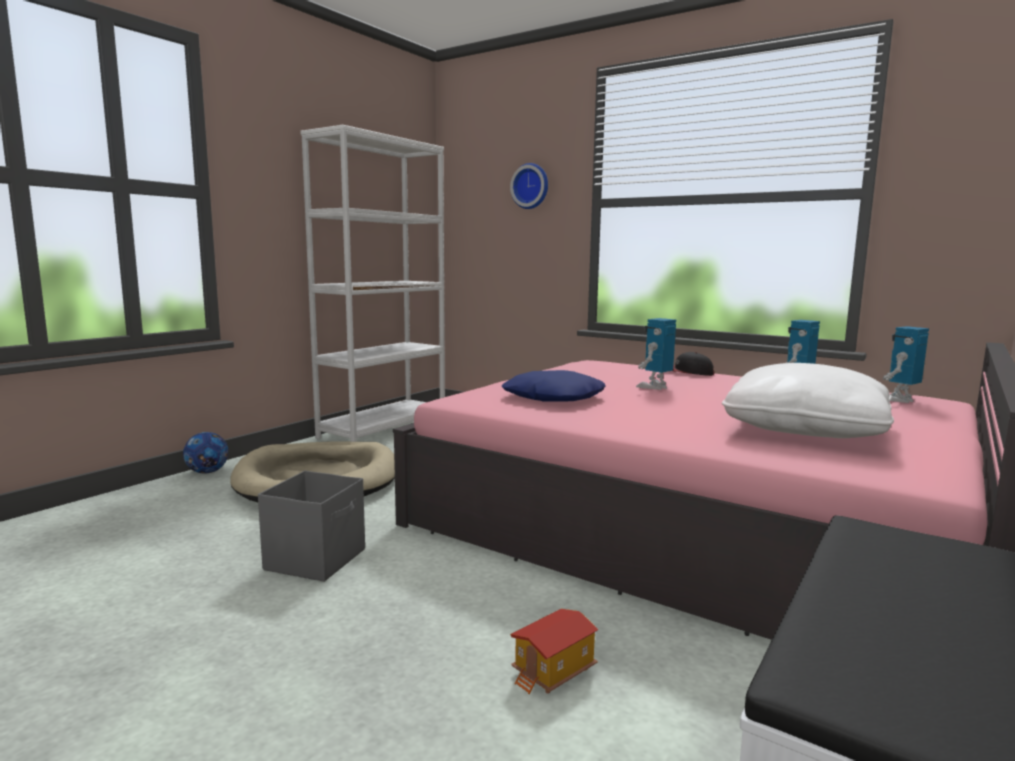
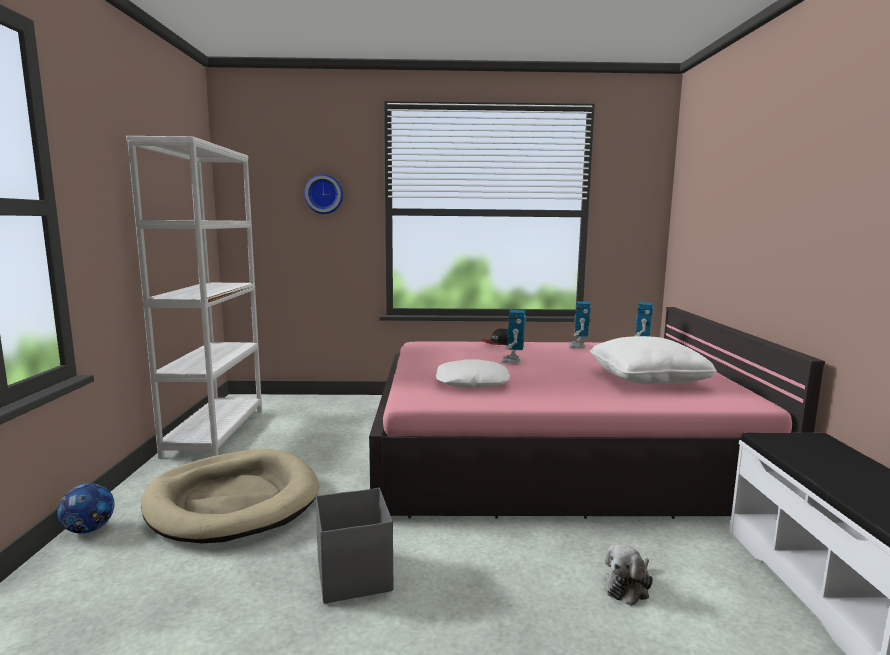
camera: 35 degrees left, 0 degrees up
blue pillow [502,370,605,402] -> white pillow [436,359,510,388]
toy house [510,609,599,694] -> plush toy [604,544,653,606]

